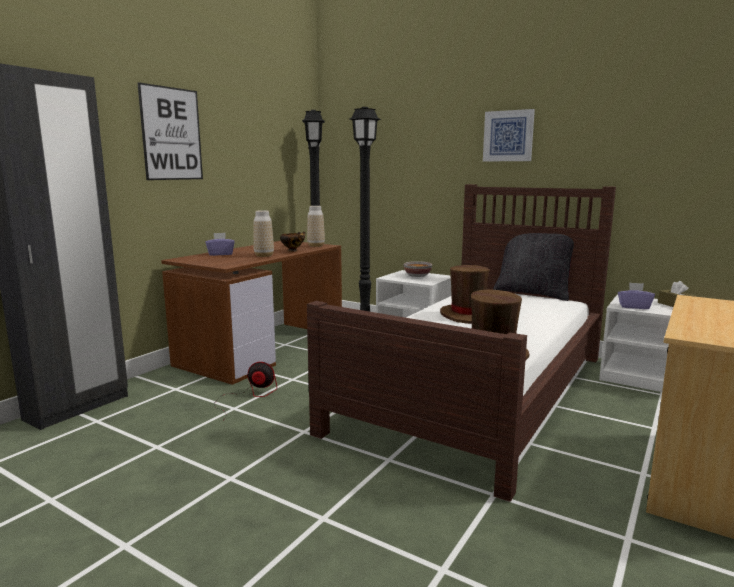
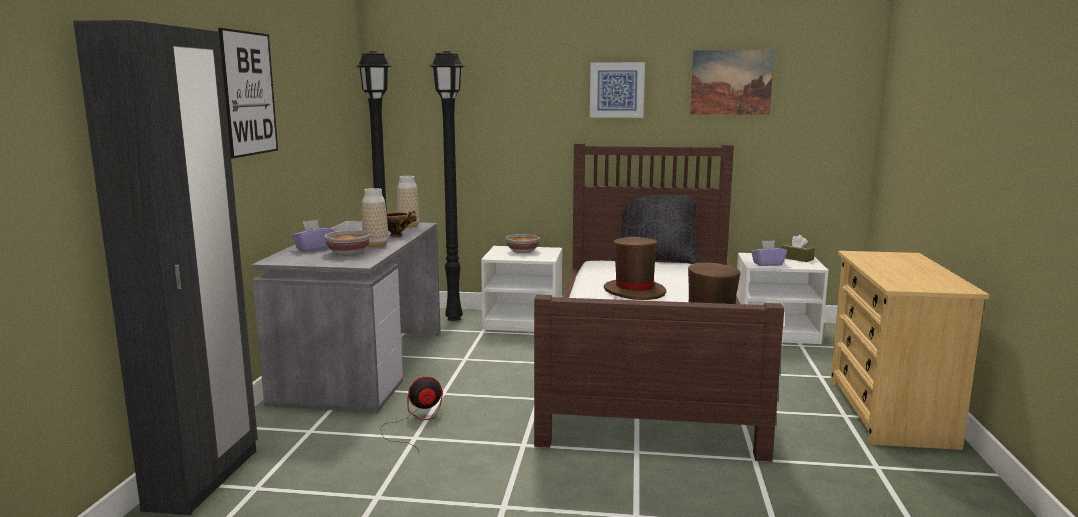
camera: 25 degrees left, 0 degrees up
brown desk [161,241,342,385] -> grey desk [251,221,441,413]
none -> bowl [324,230,370,255]
none -> picture [690,50,774,115]

